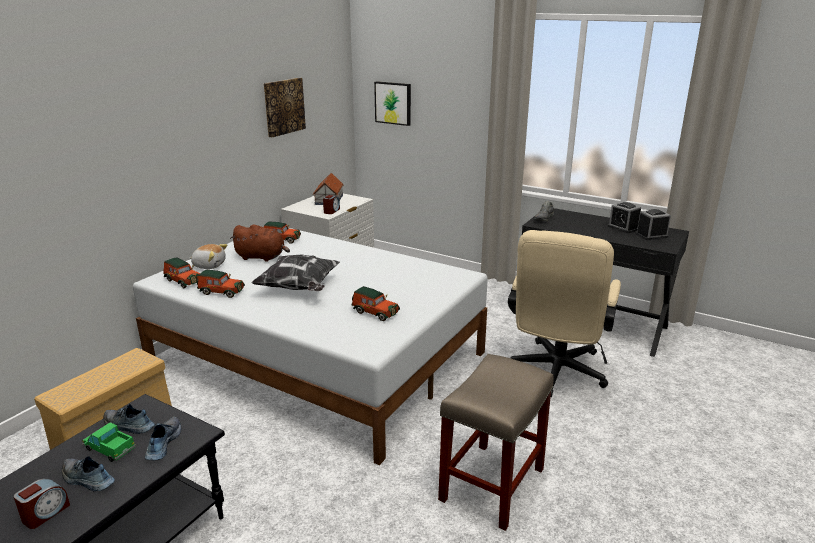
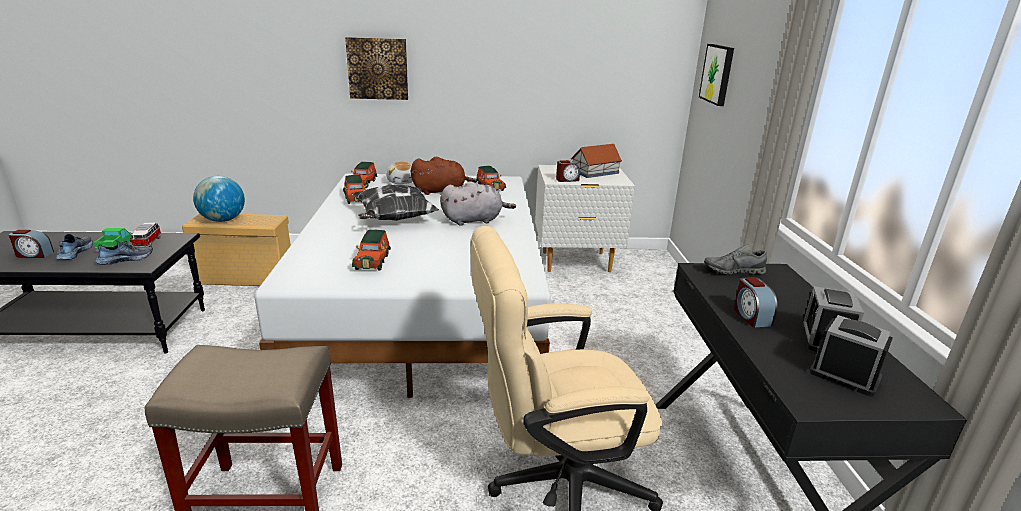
camera: 55 degrees right, 0 degrees up
shoe [103,404,155,434] -> toy car [131,223,162,248]
brown plush toy [230,225,290,262] -> brown plush toy turned 75 degrees counterclockwise [411,157,477,195]
picture [264,78,306,137] -> picture moved to [345,37,408,100]
none -> globe [193,176,245,222]
none -> grey plush toy [440,181,516,226]
none -> alarm clock [734,277,778,328]

